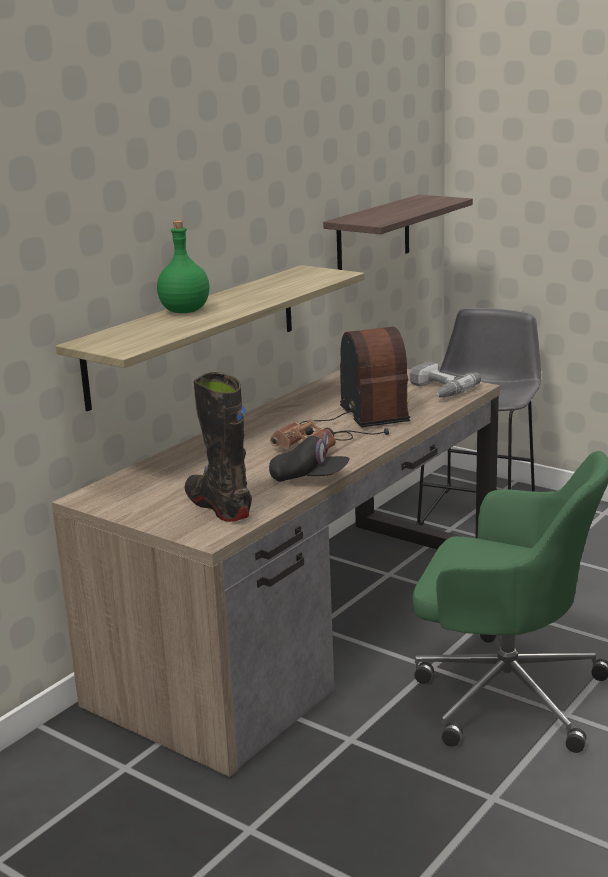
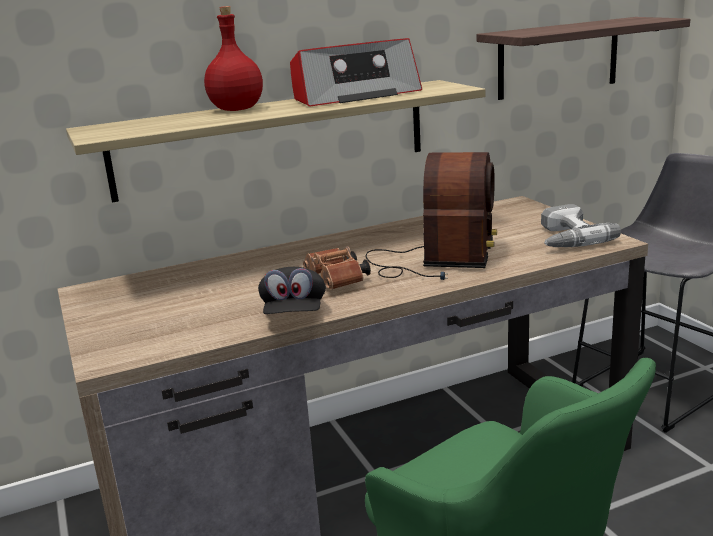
camera: 30 degrees right, 0 degrees up
green bottle [157,221,209,313] -> red bottle [204,6,263,111]
black boot [184,372,252,522] -> none
black cap [269,432,350,482] -> black cap turned 45 degrees clockwise [258,267,326,314]
none -> radio [290,38,422,107]

